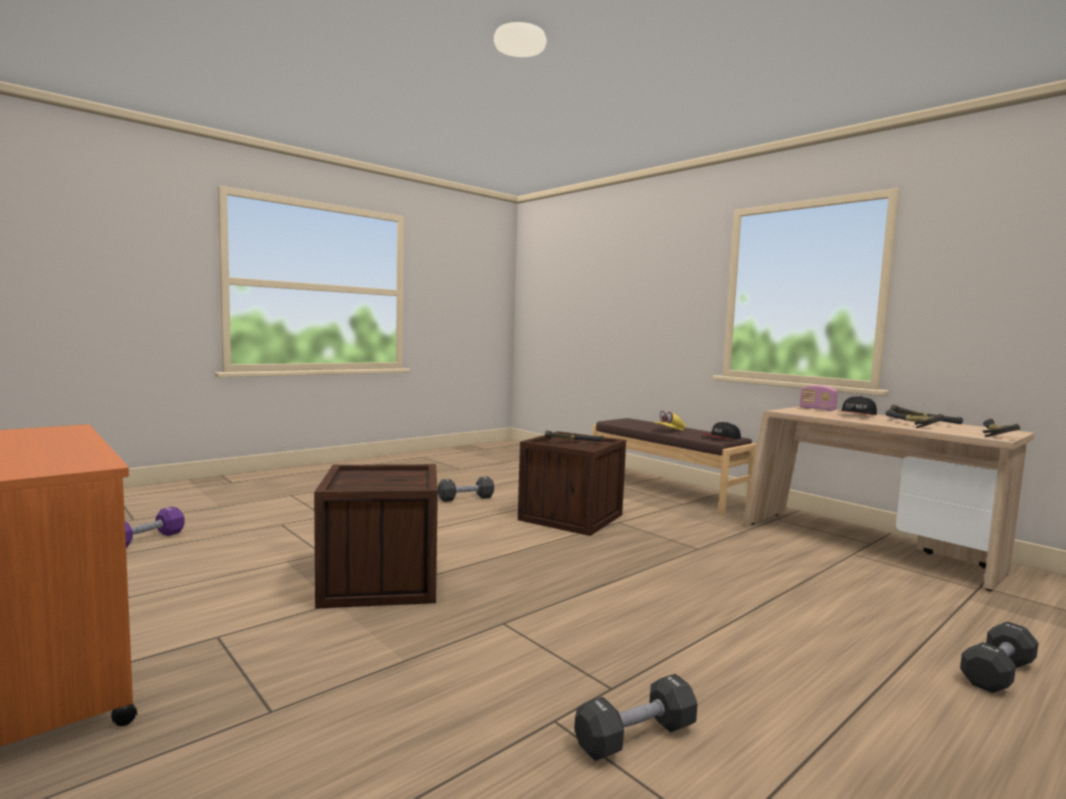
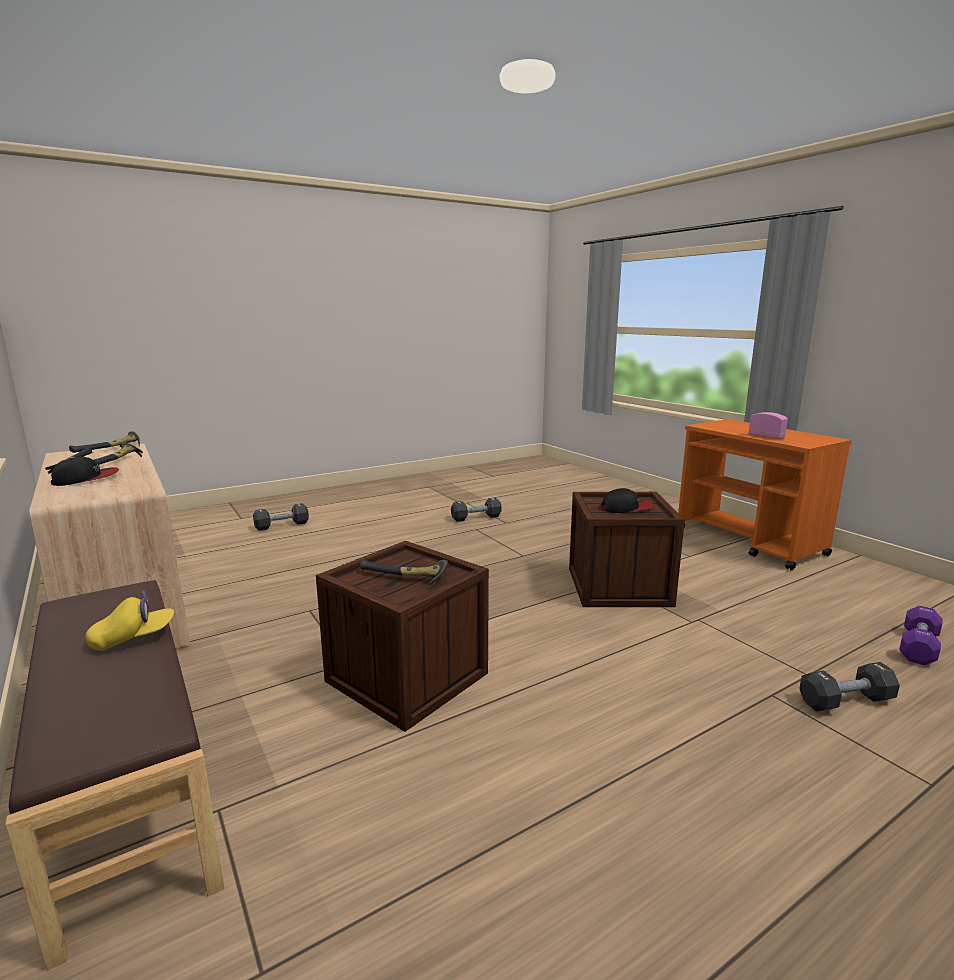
camera: 170 degrees left, 10 degrees up
black dumbbell [438,477,494,502] -> black dumbbell moved to [800,662,900,712]
cap [702,422,741,439] -> cap moved to [601,488,653,513]
radio [800,385,838,411] -> radio moved to [749,412,788,439]

